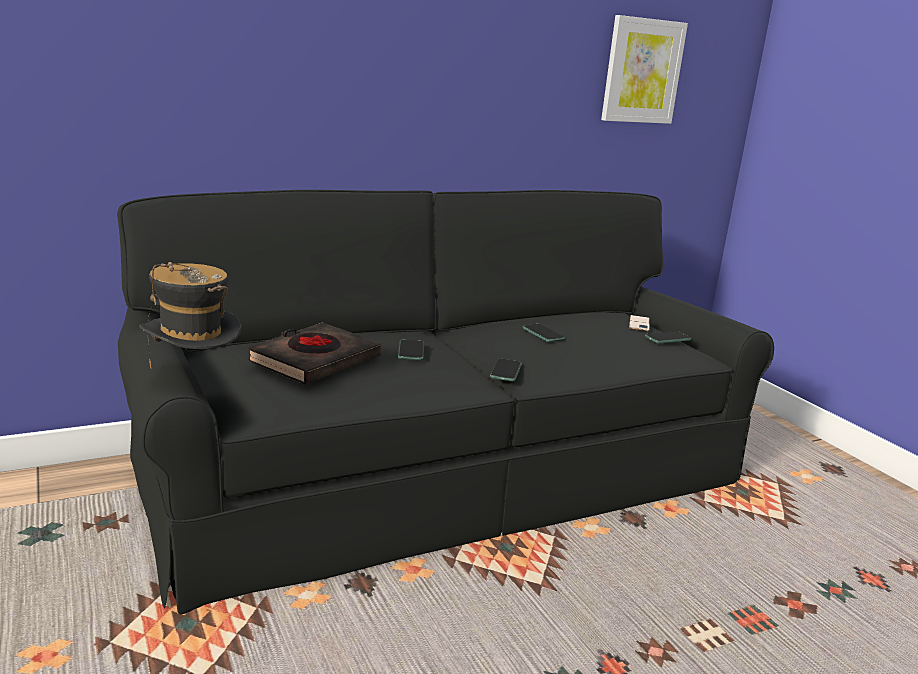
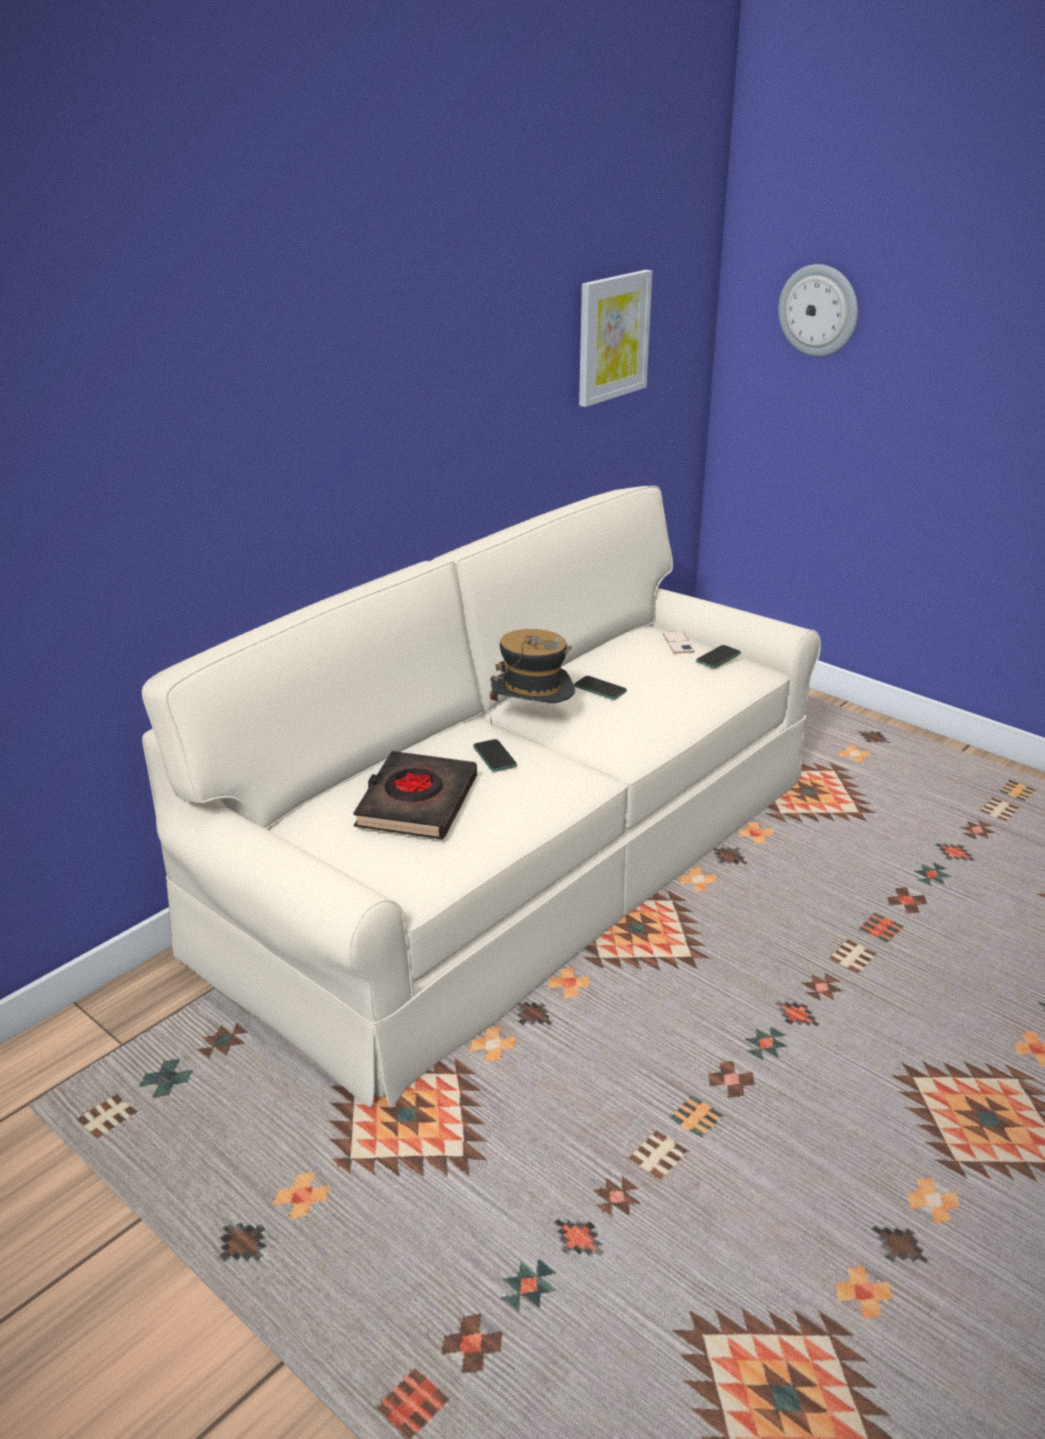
camera: 20 degrees left, 10 degrees up
black sofa [117,190,774,615] -> beige sofa [142,486,821,1108]
hat [139,262,241,368] -> hat moved to [490,629,575,725]
phone [490,359,522,381] -> none
none -> wall clock [778,264,858,356]

